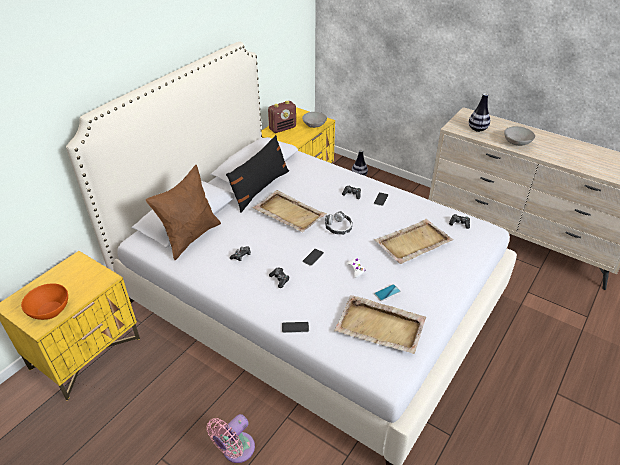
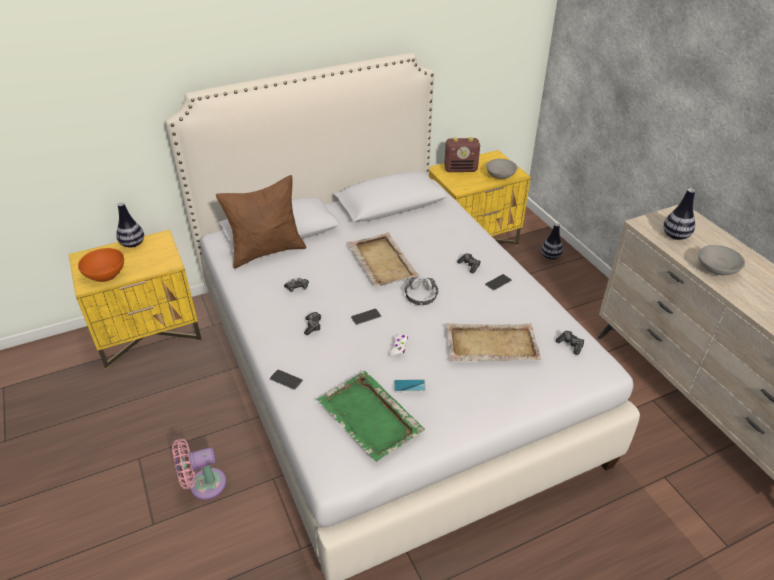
camera: 30 degrees right, 0 degrees up
black pillow [226,135,289,213] -> none
beige tray [334,295,426,354] -> green tray [317,371,425,462]
none -> vase [116,202,144,247]

